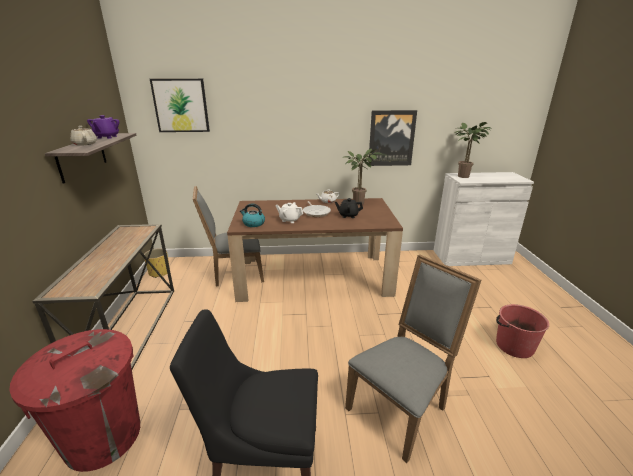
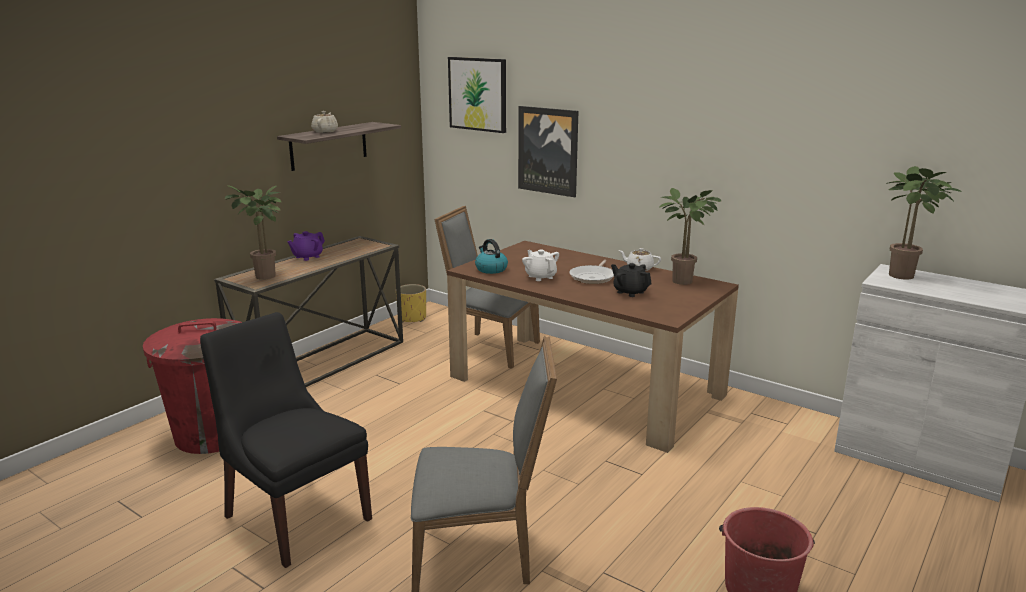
camera: 40 degrees right, 5 degrees down
purple teapot [87,115,119,139] -> purple teapot moved to [287,231,325,261]
picture [369,110,417,166] -> picture moved to [518,106,578,197]
none -> potted plant [225,185,281,280]

